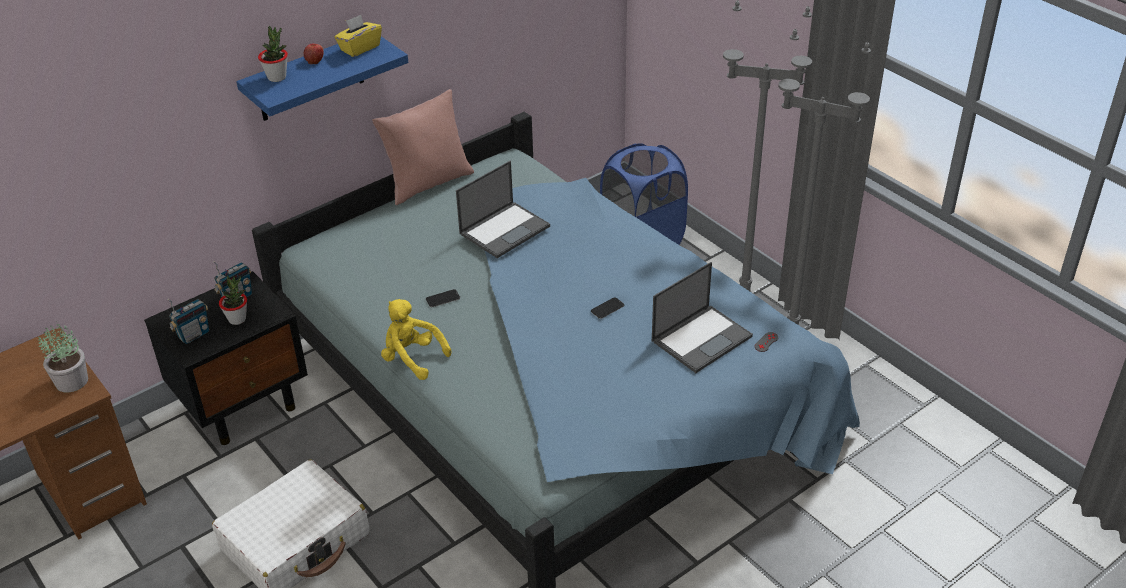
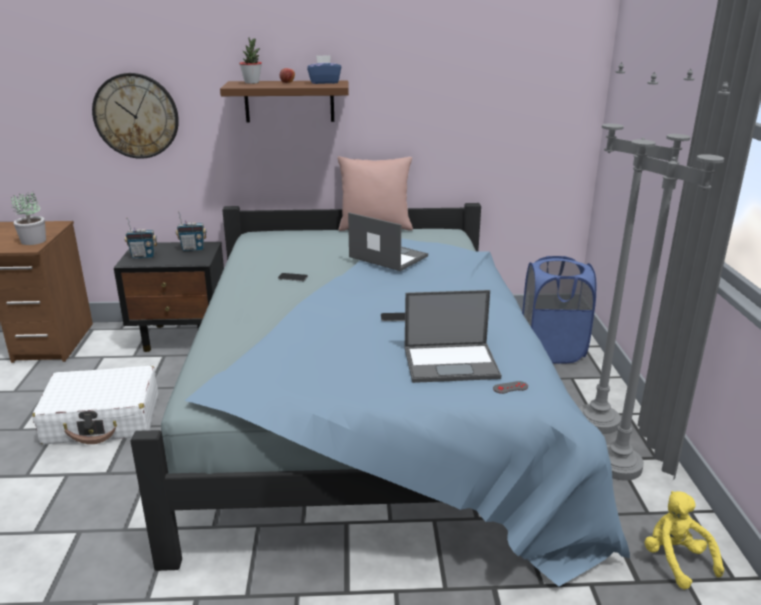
camera: 35 degrees right, 15 degrees down
potted plant [219,276,247,325] -> none
blue shelf [236,36,408,121] -> brown shelf [220,81,349,122]
yellow tissue box [335,15,382,57] -> blue tissue box [307,55,341,84]
yellow plush toy [381,299,451,380] -> yellow plush toy moved to [644,491,724,589]
laptop [456,161,550,258] -> laptop turned 135 degrees counterclockwise [348,212,428,271]
none -> wall clock [92,73,179,159]

